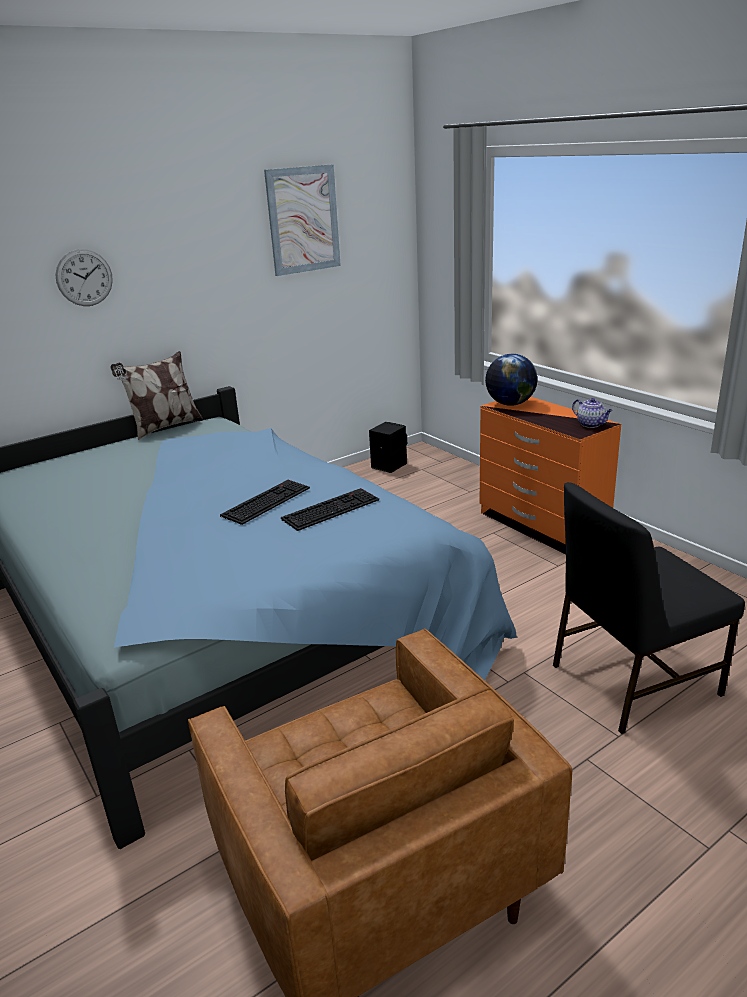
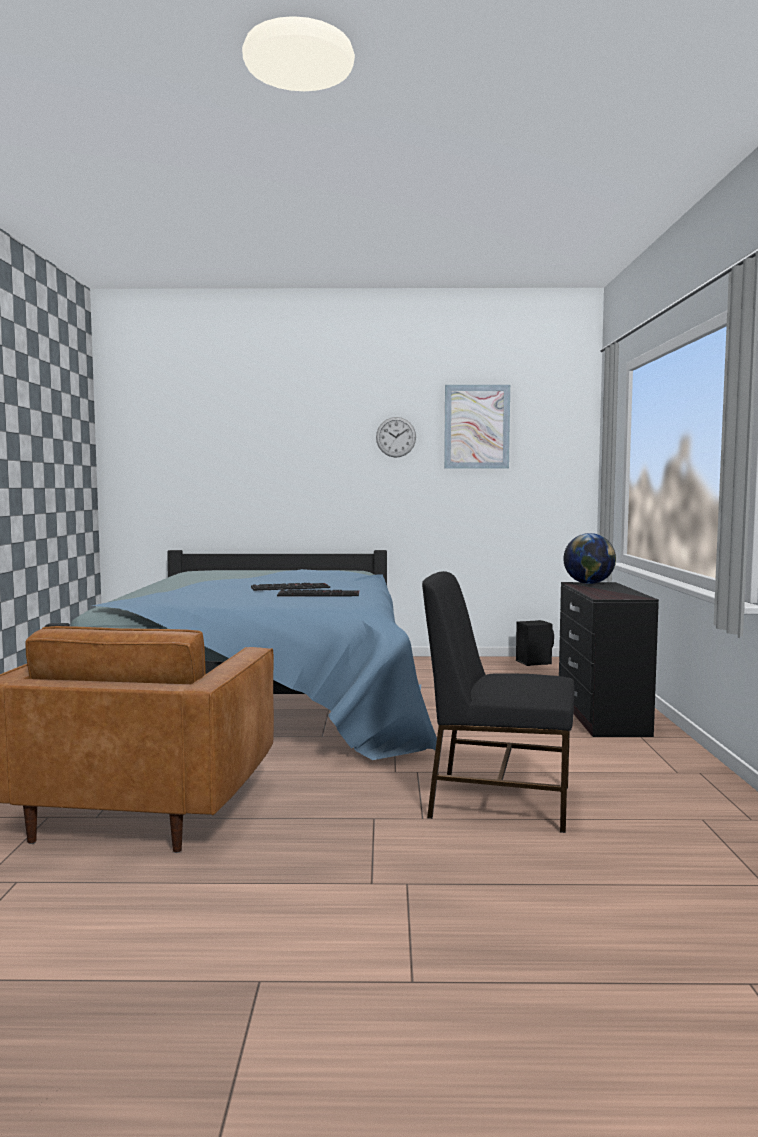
camera: 35 degrees right, 20 degrees down
wall clock [55,249,113,306] -> wall clock moved to [376,417,416,458]
pillow [110,351,203,440] -> none
orange dresser [480,397,621,554] -> black dresser [559,582,659,737]
teapot [572,398,613,428] -> none

